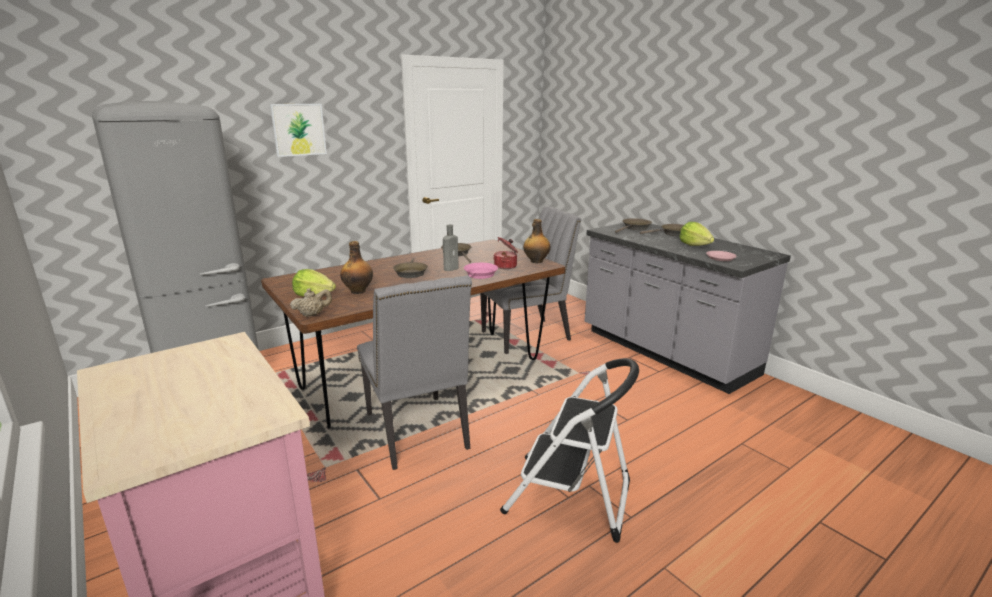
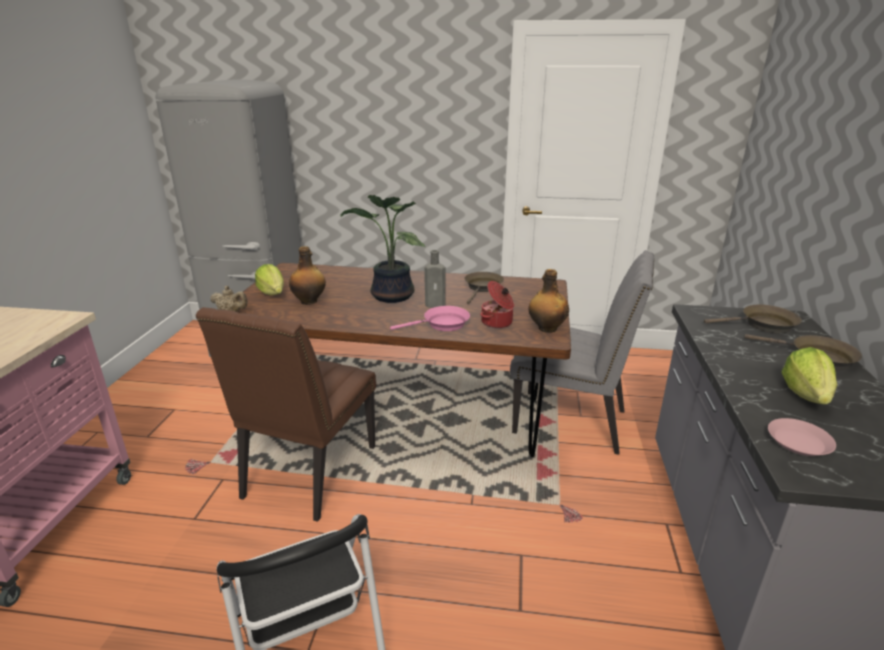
camera: 45 degrees right, 5 degrees up
picture [270,104,327,157] -> none
grey chair [357,275,472,470] -> brown chair [196,307,376,522]
brown frying pan [393,258,428,278] -> potted plant [341,195,425,303]

